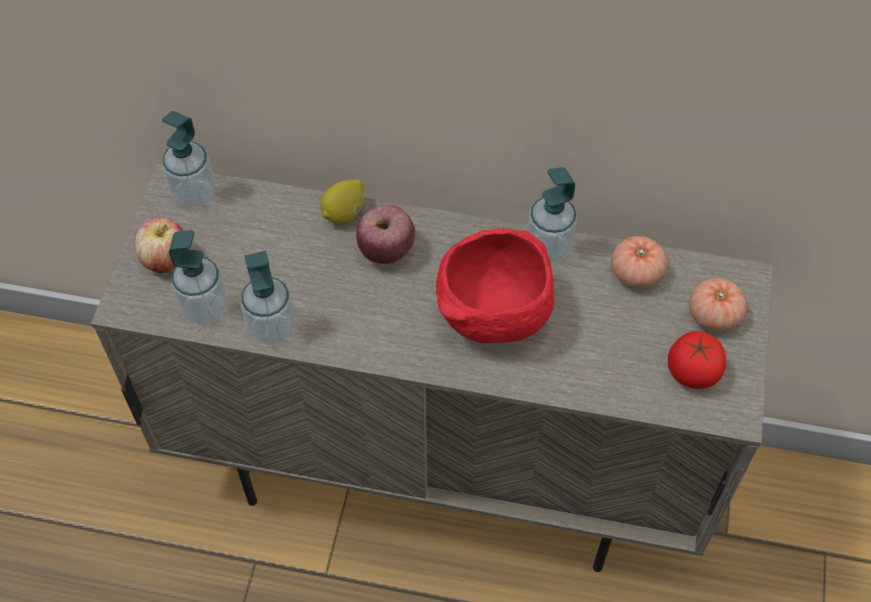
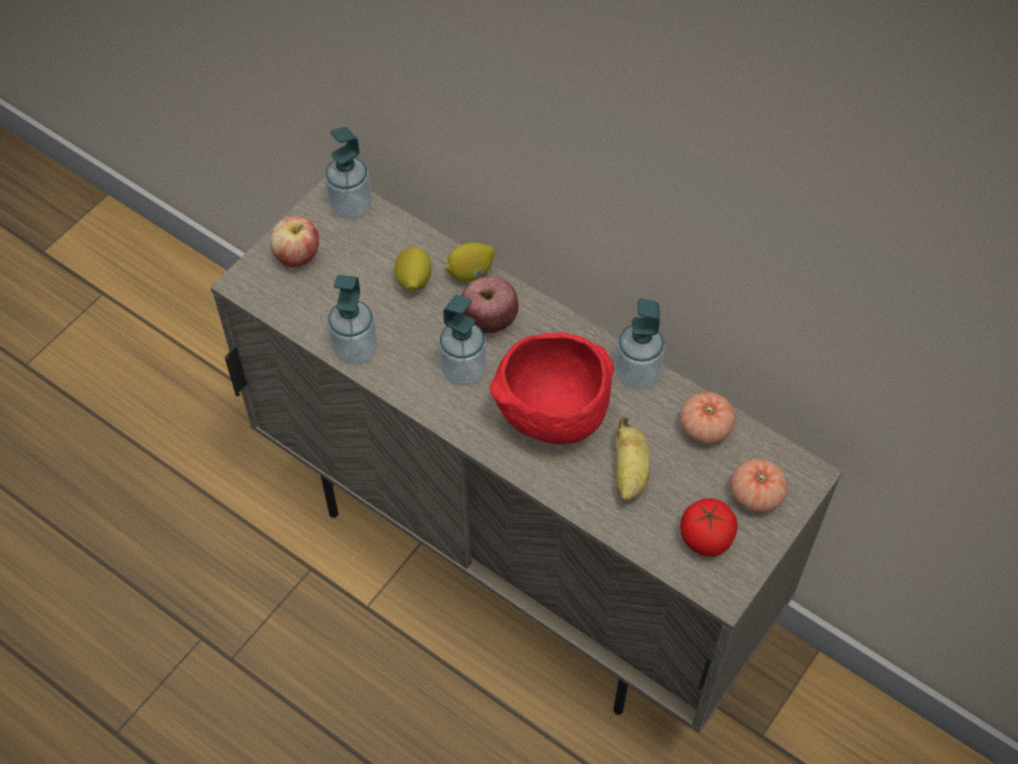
camera: 25 degrees right, 0 degrees up
soap dispenser [169,230,227,324] -> soap dispenser moved to [439,295,487,386]
none -> lemon [394,247,431,292]
none -> banana [615,417,650,503]

